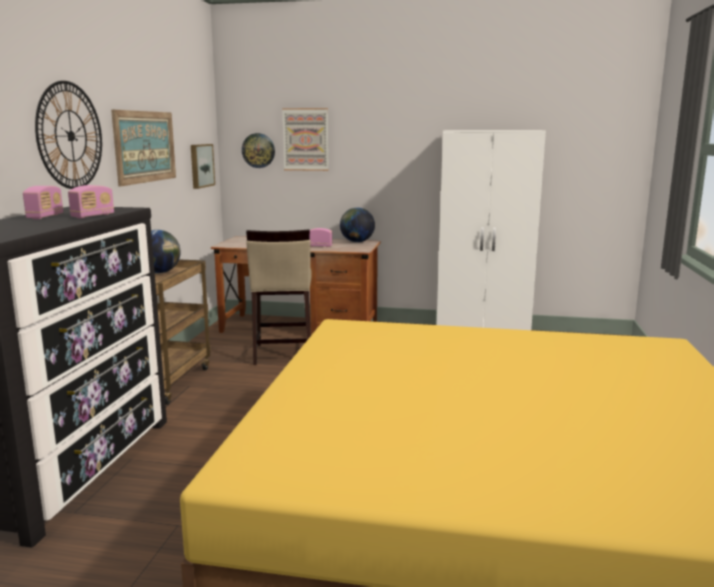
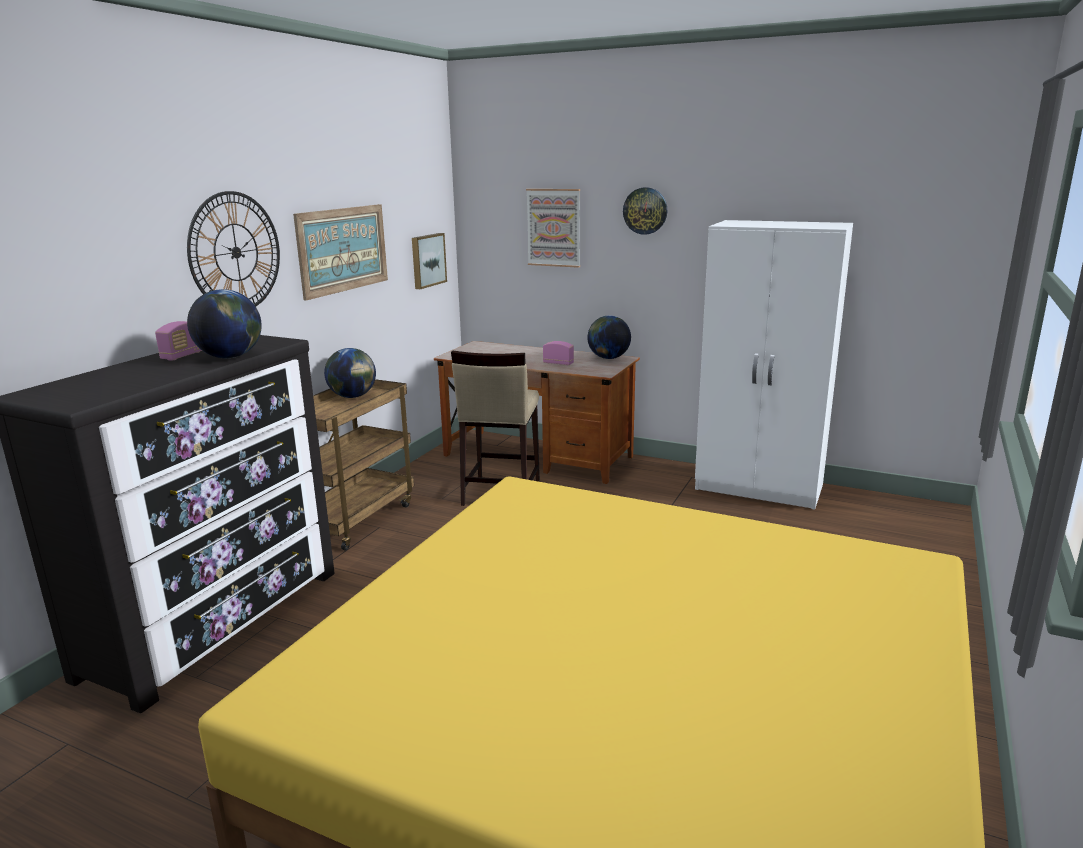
camera: 15 degrees right, 5 degrees up
radio [68,185,114,218] -> globe [187,289,262,358]
wall clock [242,133,275,168] -> wall clock moved to [623,187,668,235]

